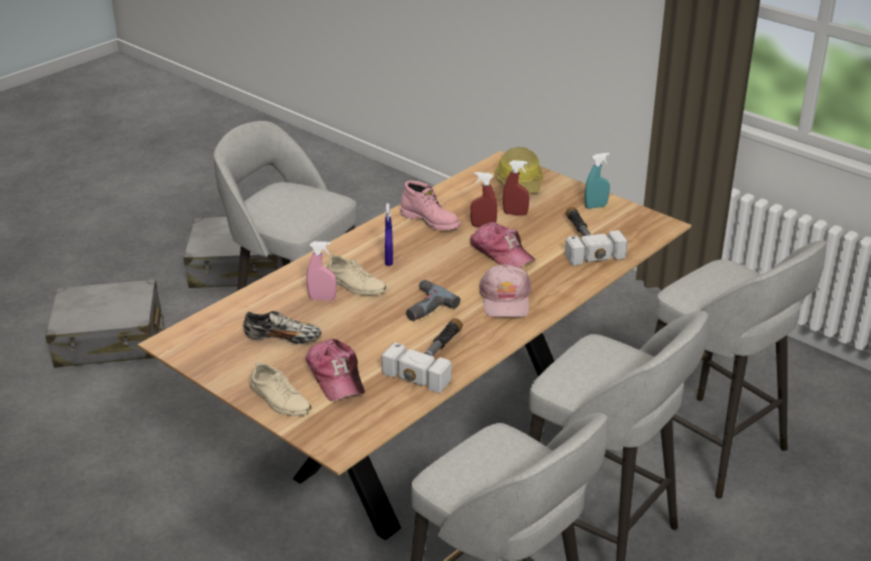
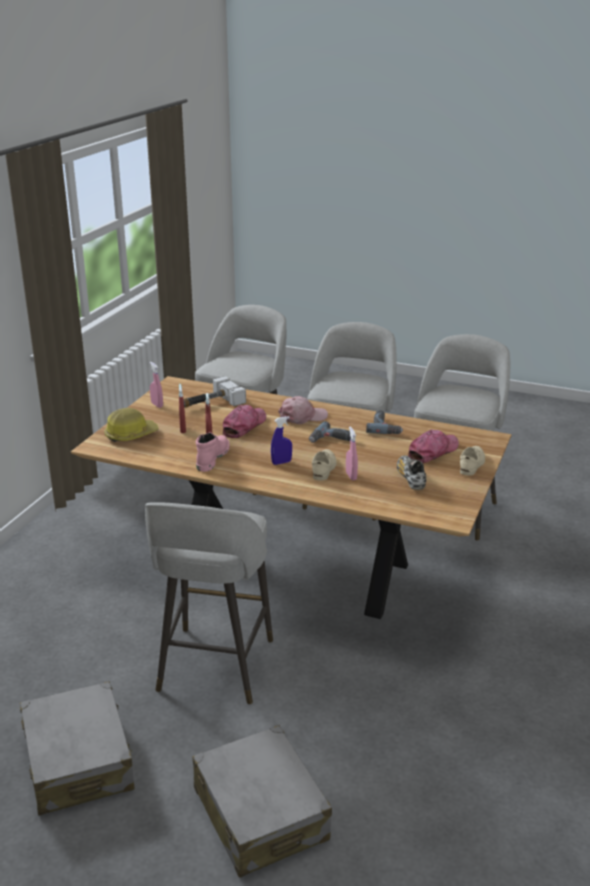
camera: 110 degrees left, 5 degrees down
hammer [382,318,463,393] -> power drill [366,410,403,434]
turquoise spray bottle [584,153,610,209] -> pink spray bottle [150,362,163,408]

